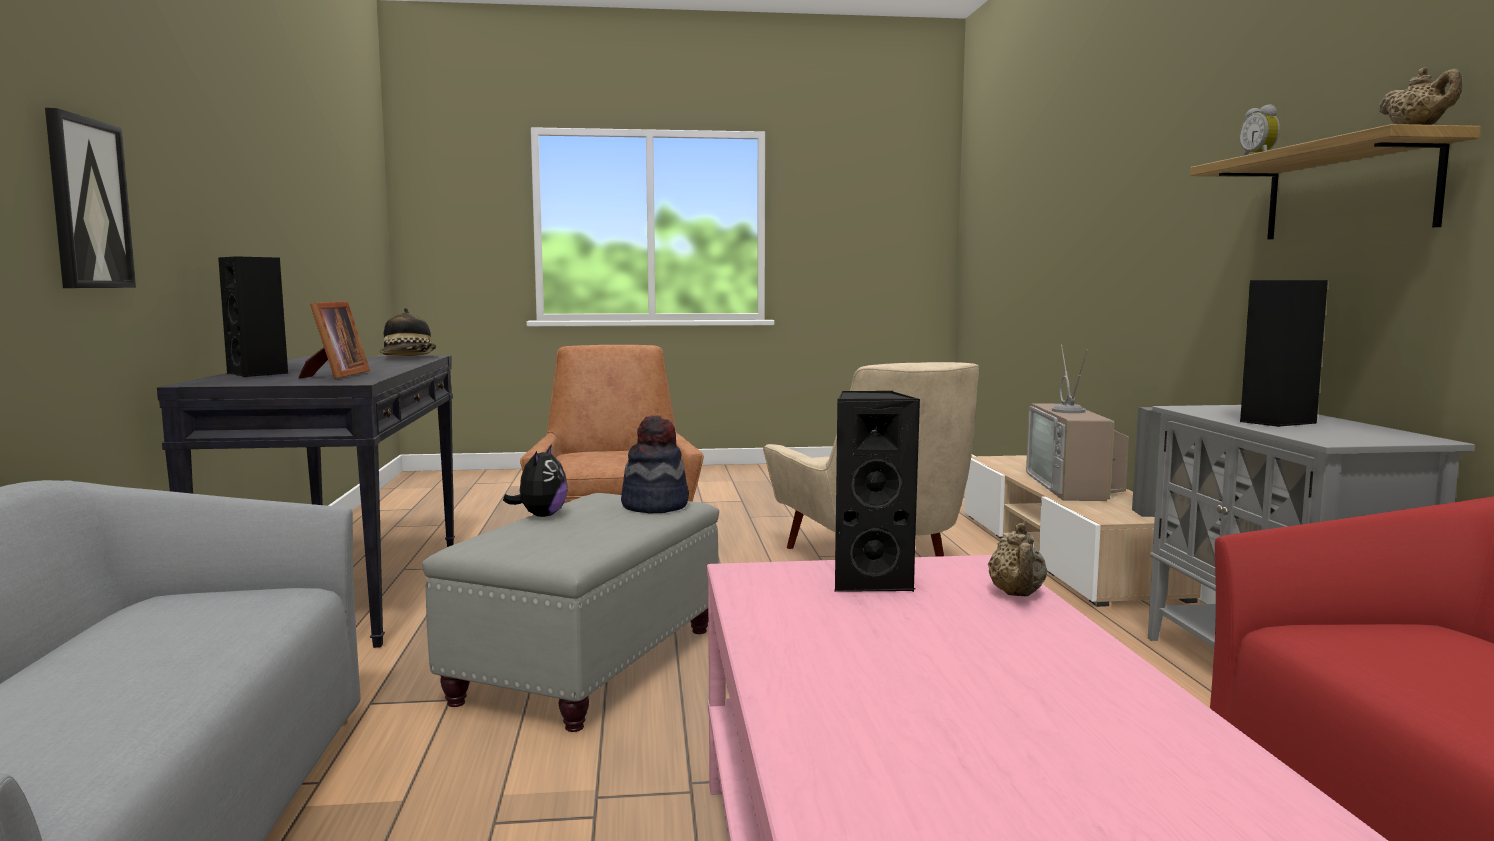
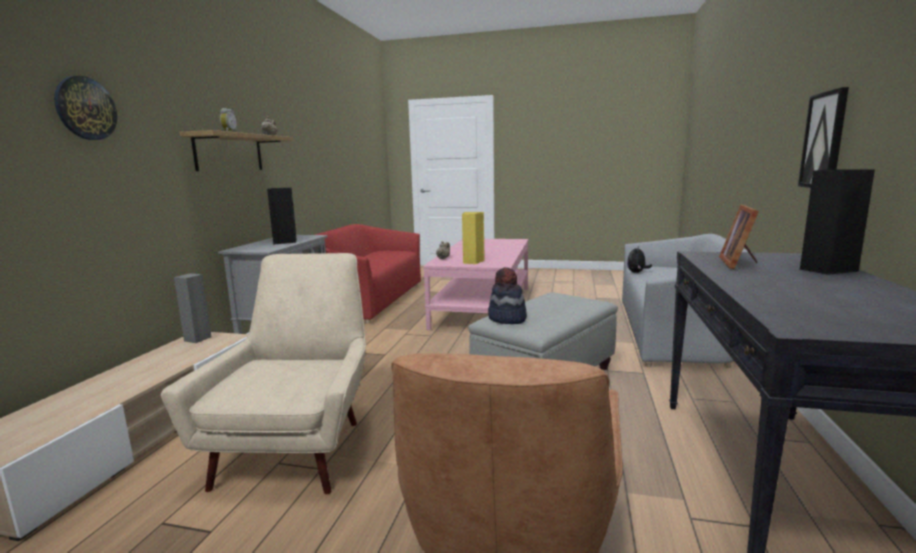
camera: 160 degrees left, 5 degrees up
hat [380,308,436,356] -> none
plush toy [503,444,568,517] -> plush toy moved to [627,247,652,273]
black speaker [834,391,921,593] -> yellow speaker [462,212,485,264]
television [1026,344,1129,501] -> none
none -> wall clock [54,76,117,140]

